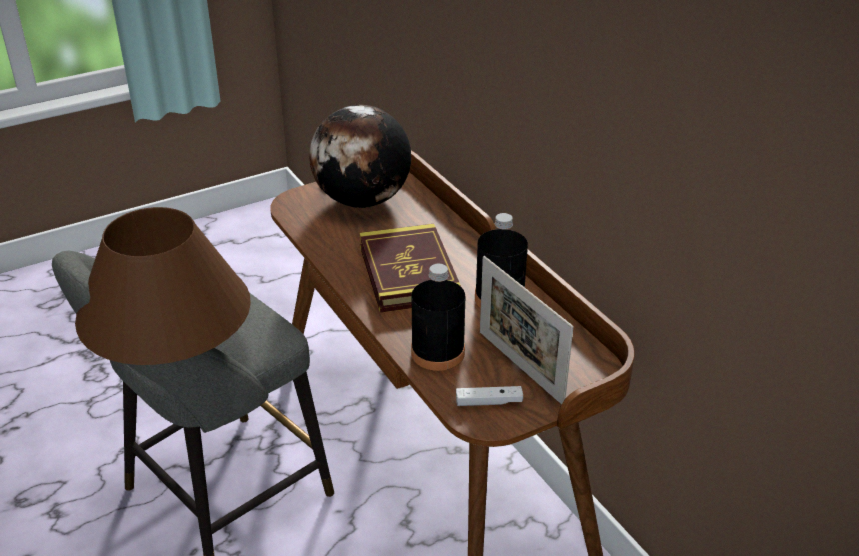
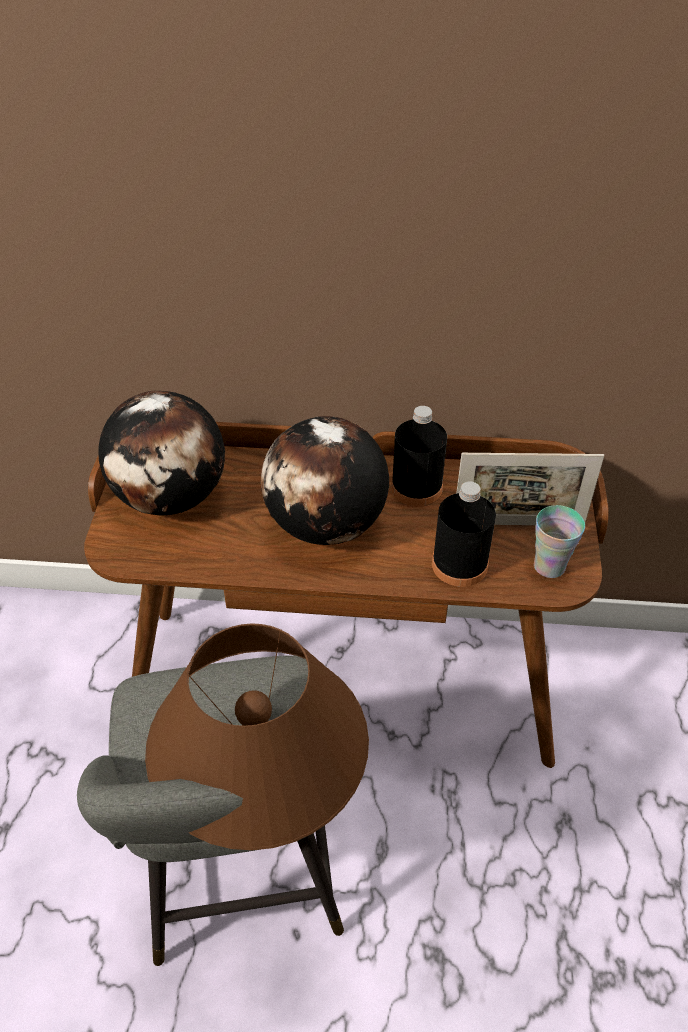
camera: 55 degrees left, 10 degrees up
book [359,224,461,313] -> globe [261,416,389,545]
white game controller [456,386,523,406] -> cup [534,505,585,578]

